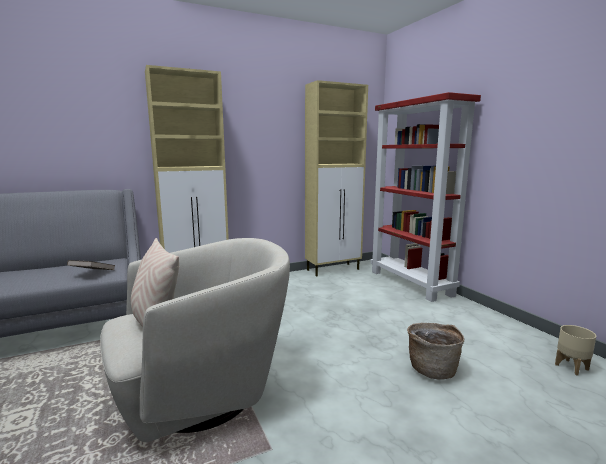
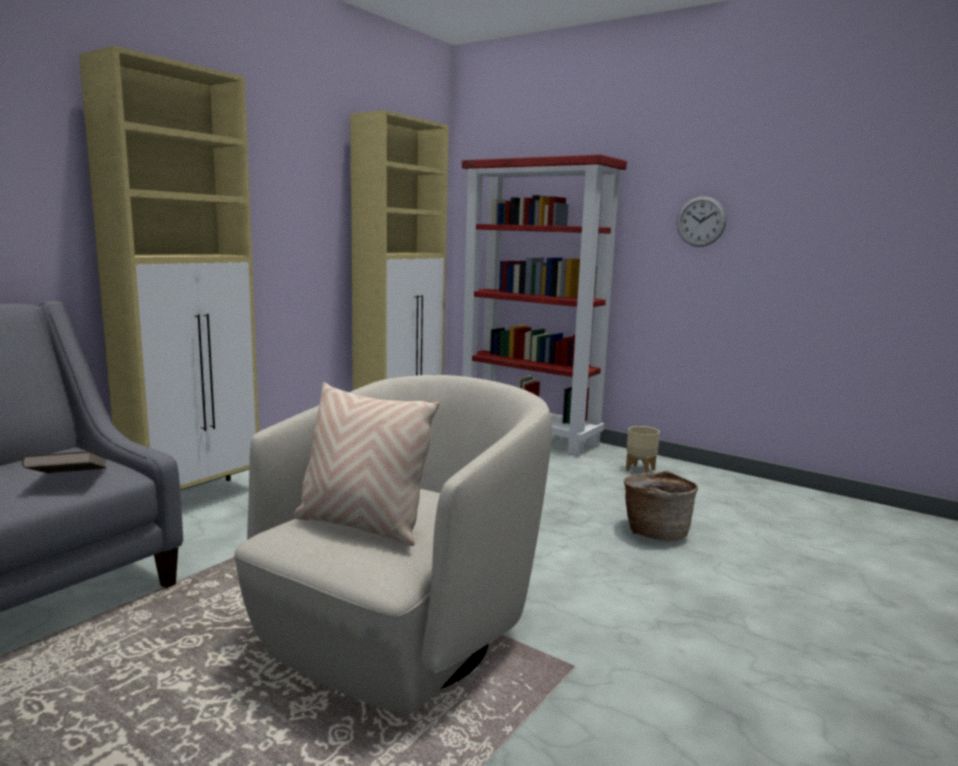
camera: 30 degrees left, 0 degrees up
beige planter [555,325,596,375] -> beige planter moved to [626,426,660,473]
none -> wall clock [677,196,726,247]

